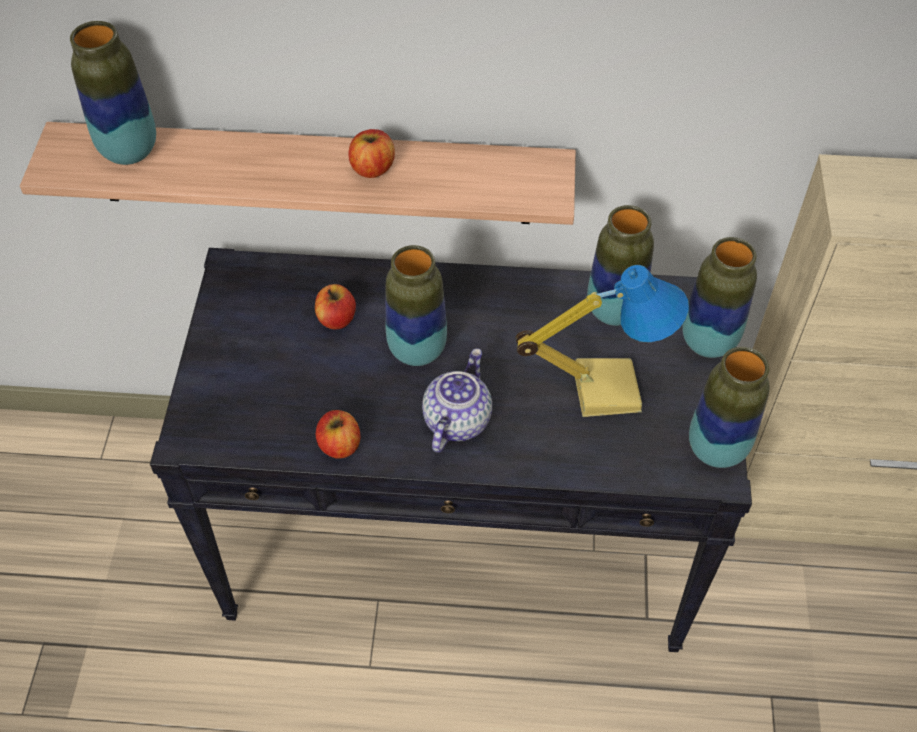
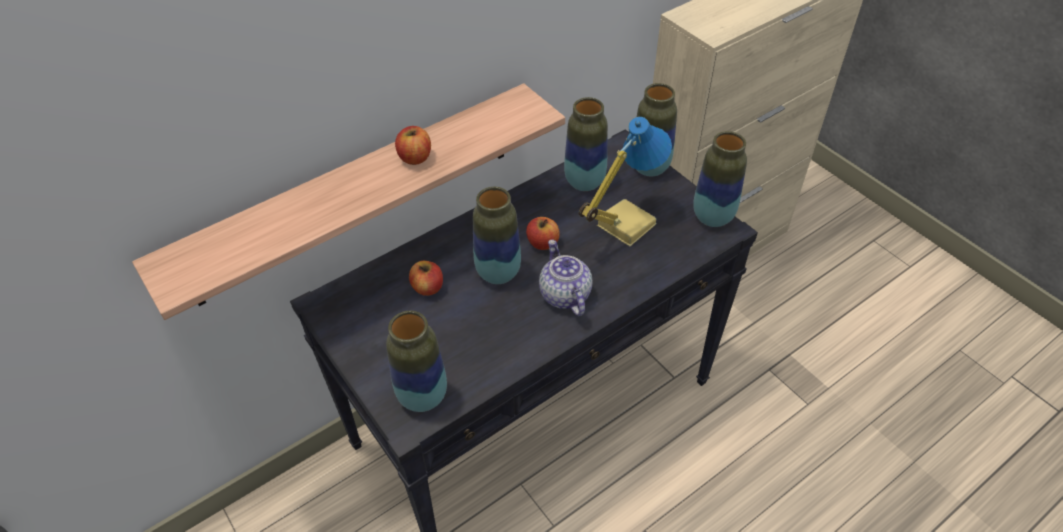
camera: 40 degrees left, 5 degrees down
vase [70,21,156,165] -> vase moved to [386,311,447,412]
apple [316,410,360,459] -> apple moved to [526,217,560,250]

